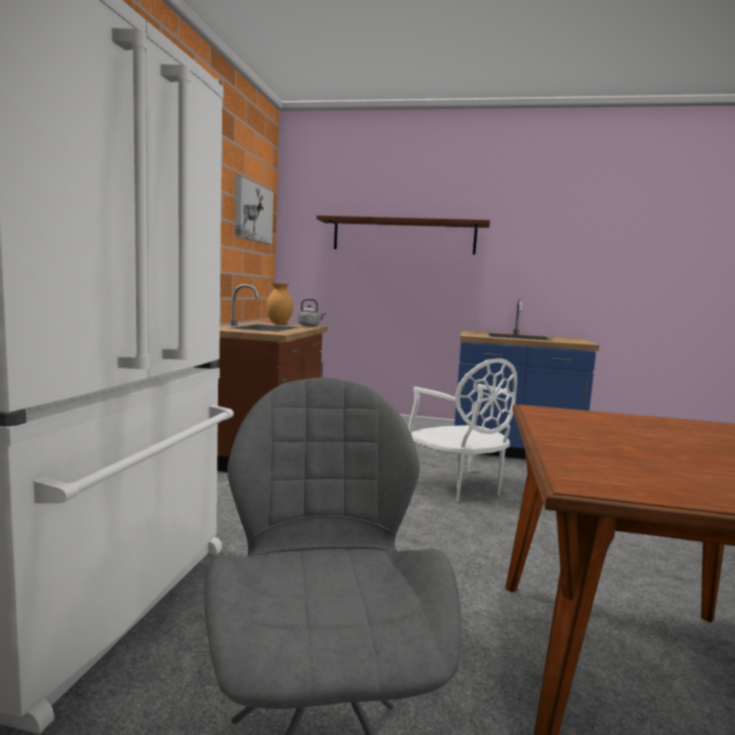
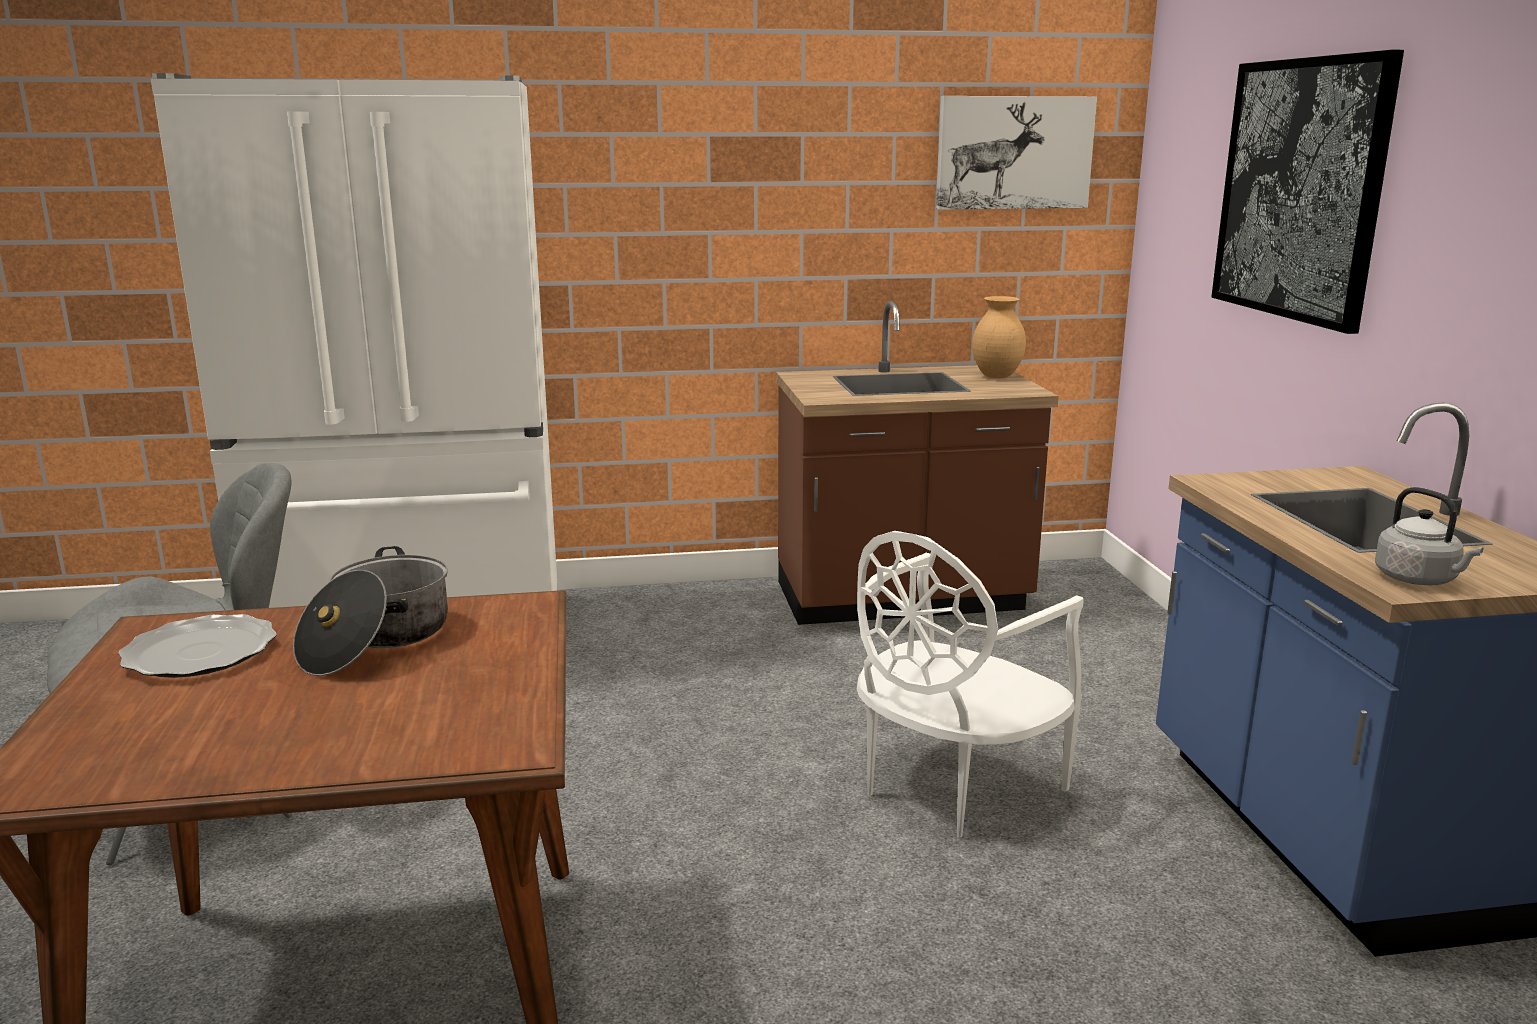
camera: 70 degrees right, 10 degrees up
grey kettle [298,299,326,326] -> grey kettle moved to [1375,487,1483,585]
brown shelf [317,215,490,255] -> picture [1211,50,1404,334]
none -> plate [118,614,277,678]
none -> cooking pot [293,546,448,676]

